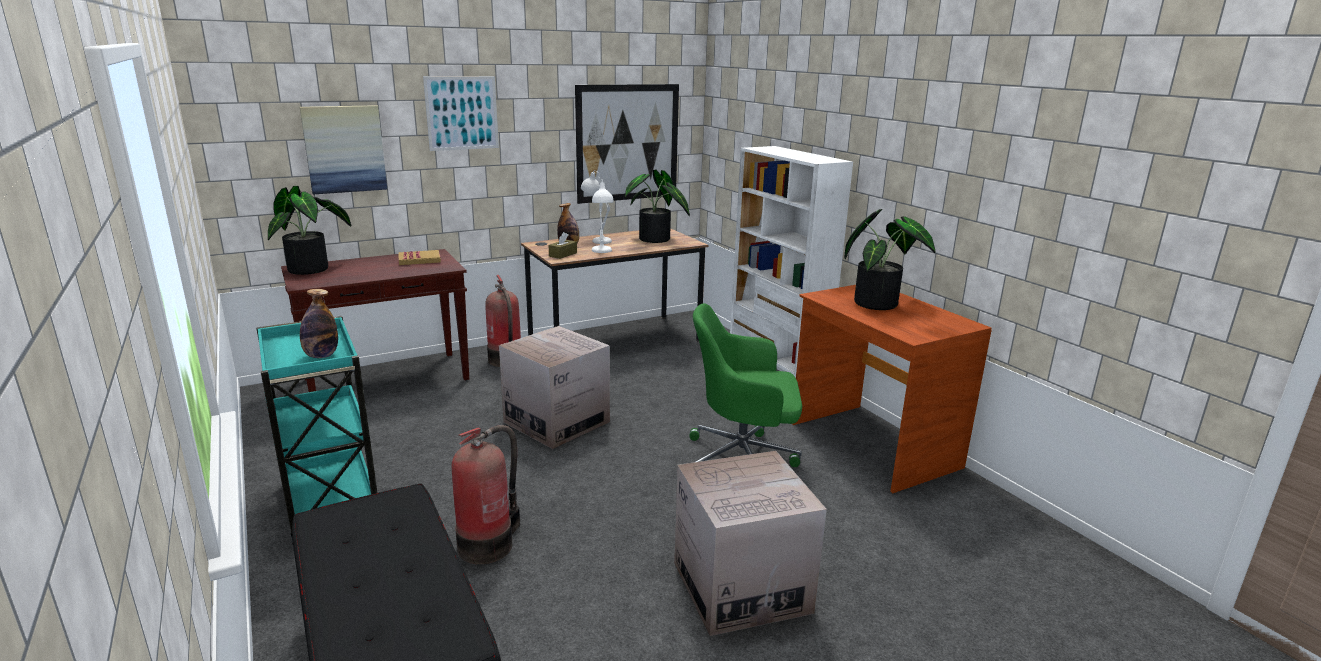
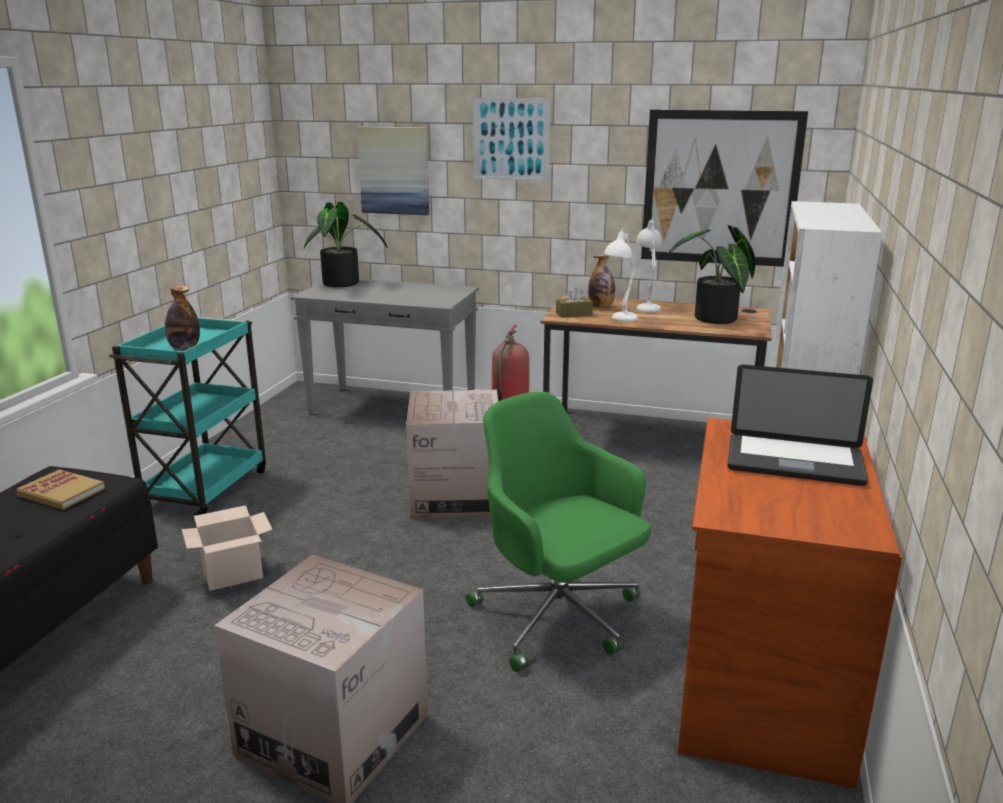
camera: 45 degrees right, 0 degrees up
brown console table [281,249,469,392] -> grey console table [291,279,479,414]
book [398,250,441,265] -> book moved to [16,469,105,510]
fire extinguisher [452,425,520,564] -> cardboard box [182,505,272,591]
potted plant [844,209,935,310] -> laptop [727,365,873,486]

